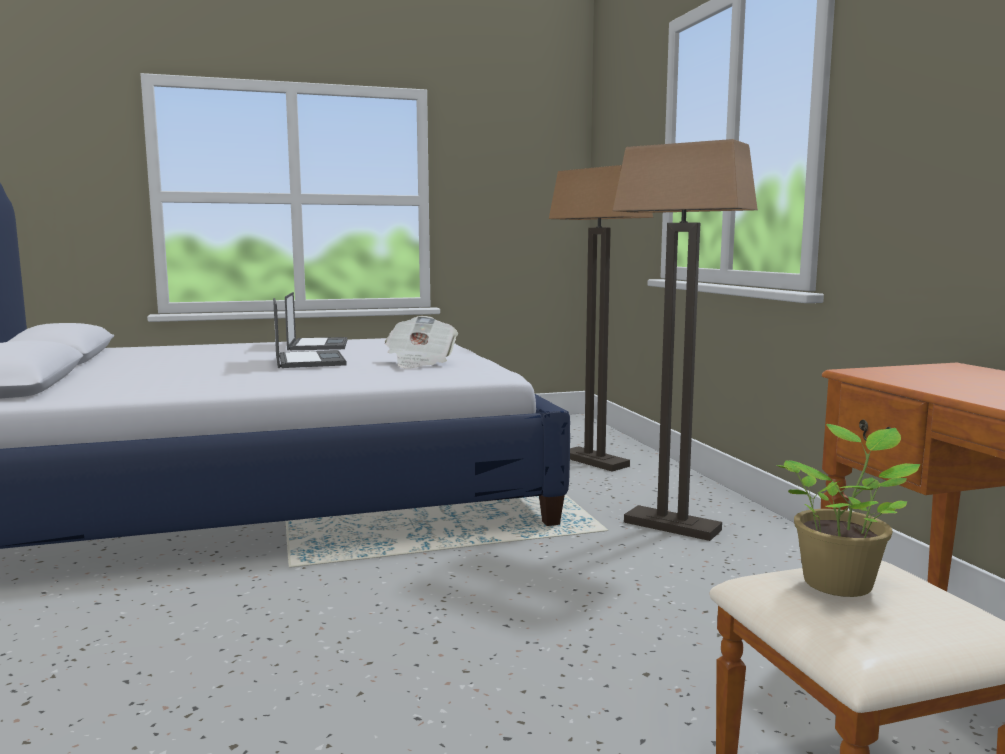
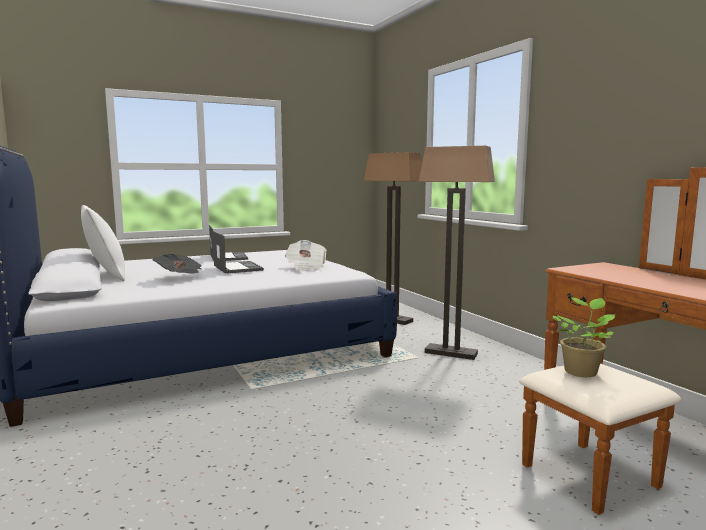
camera: 10 degrees left, 0 degrees up
none -> white pillow [81,205,125,281]
none -> newspaper [153,254,202,273]

